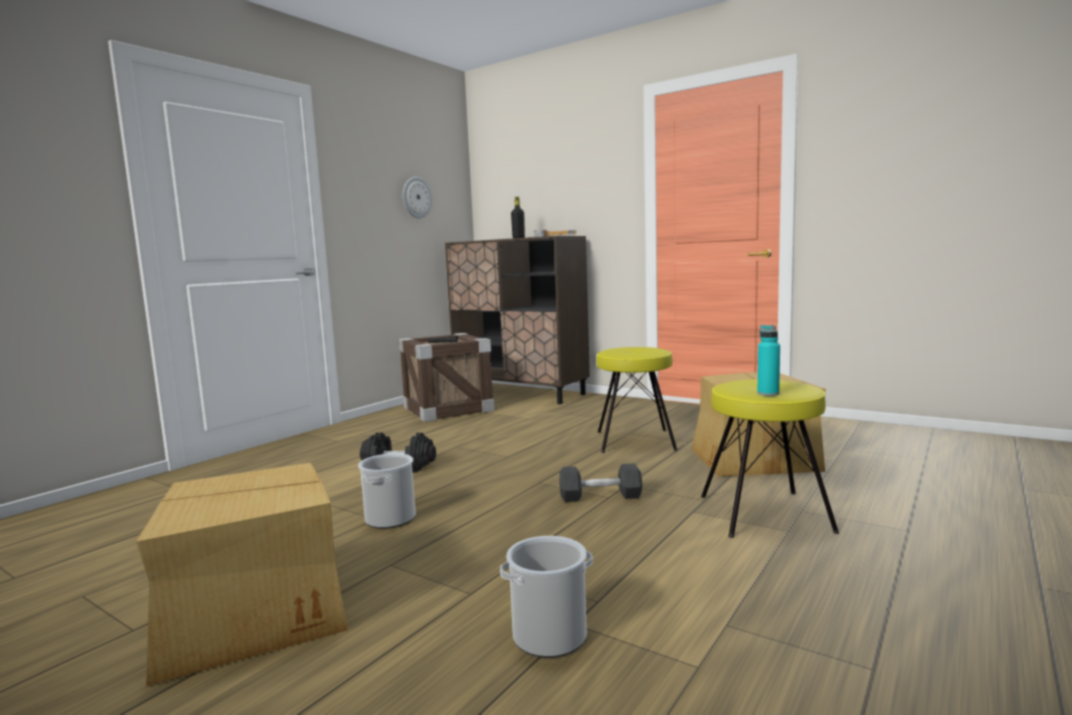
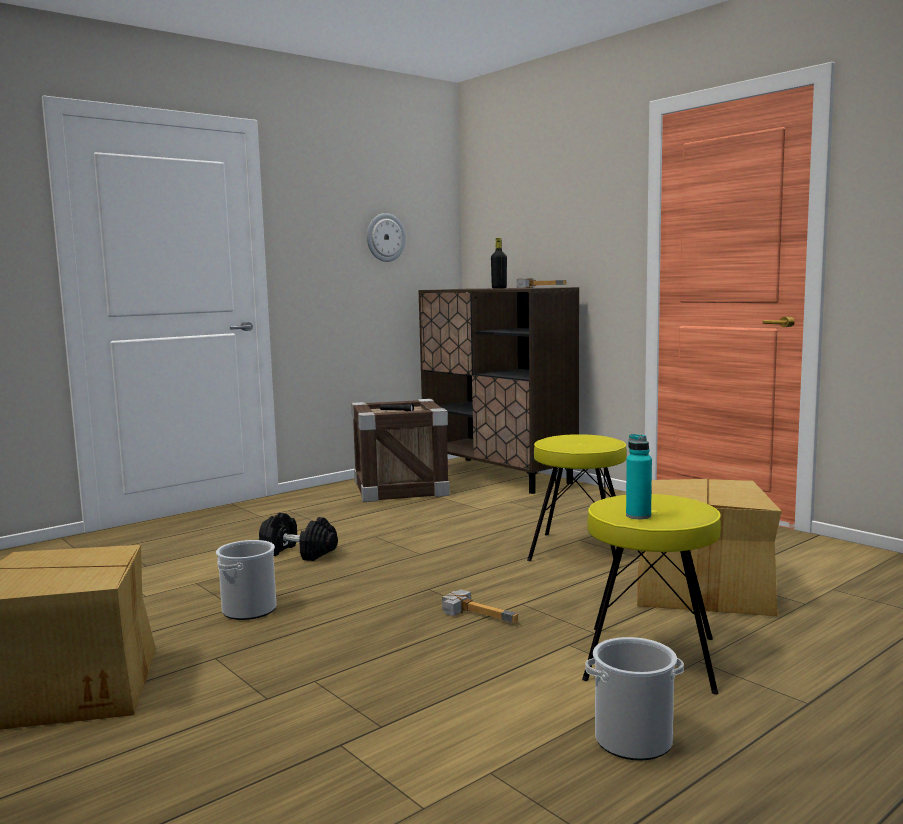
camera: 15 degrees right, 0 degrees up
bucket [500,536,593,658] -> bucket moved to [585,637,684,761]
grey dumbbell [559,463,642,502] -> hammer [442,589,518,623]

